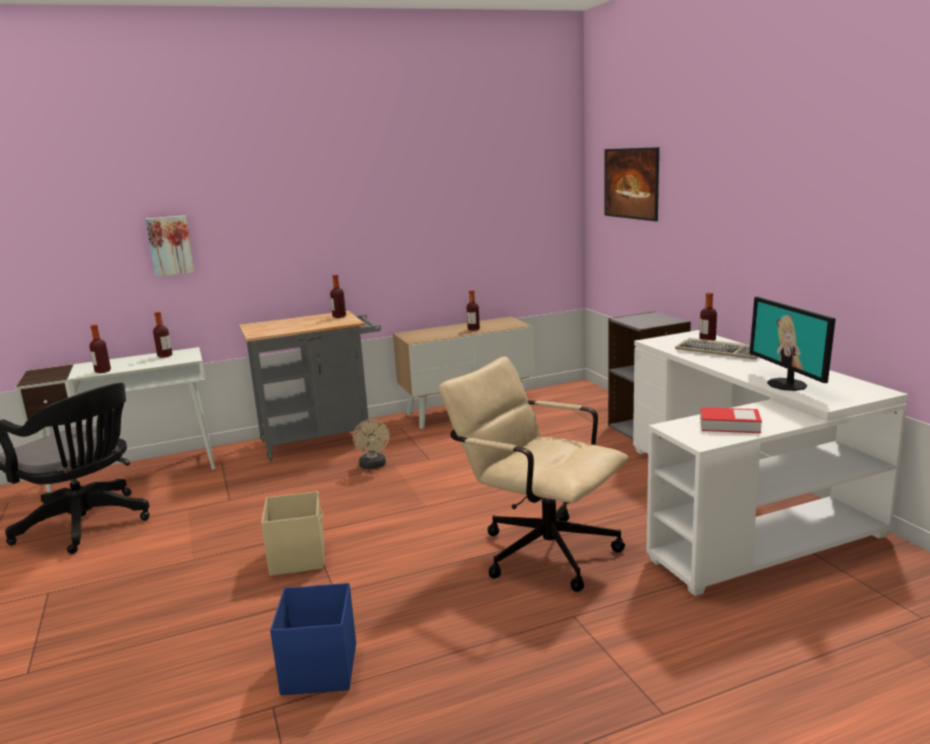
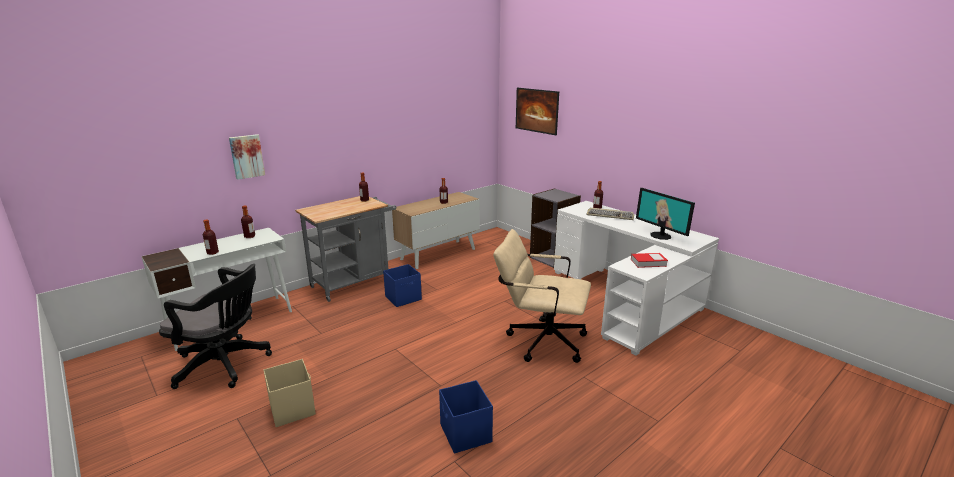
camera: 20 degrees left, 5 degrees up
beige storage box [261,491,324,576] -> beige storage box moved to [264,359,316,427]
beige fan [353,419,389,469] -> blue storage box [383,264,422,307]

